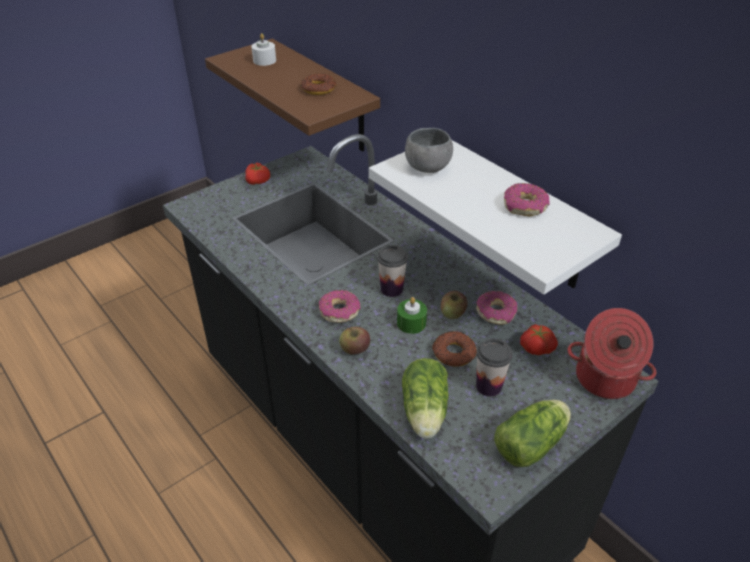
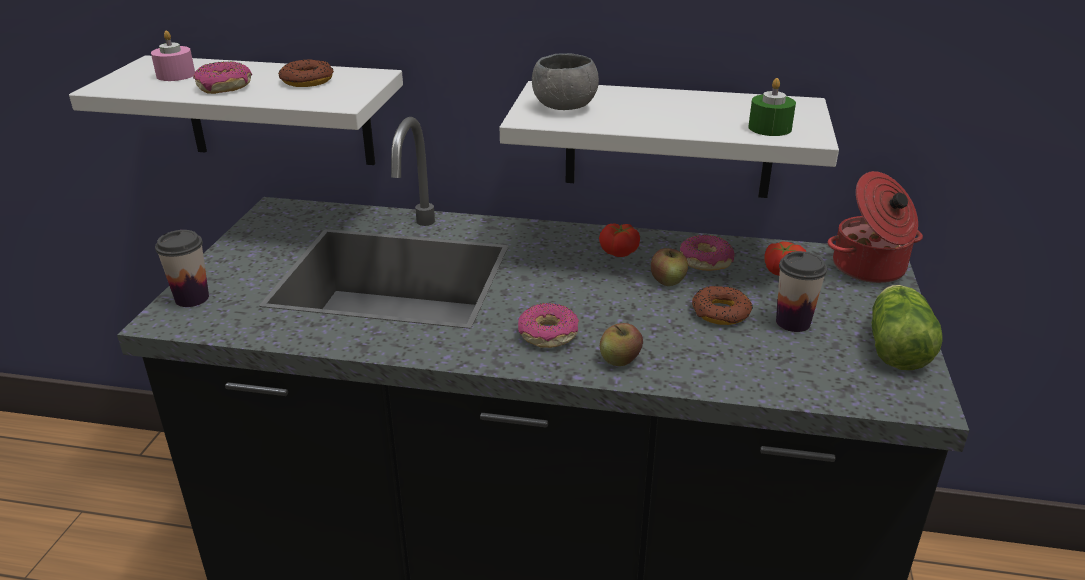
camera: 40 degrees left, 10 degrees down
brown shelf [205,39,380,152] -> white shelf [69,55,403,165]
tomato [245,163,270,185] -> tomato moved to [599,223,640,257]
white candle [251,33,276,66] -> pink candle [151,30,195,81]
cup [377,245,408,297] -> cup moved to [155,230,209,307]
green candle [397,297,427,334] -> green candle moved to [748,78,796,136]
lettuce [402,358,449,439] -> none
donut [504,183,550,216] -> donut moved to [193,61,252,94]

